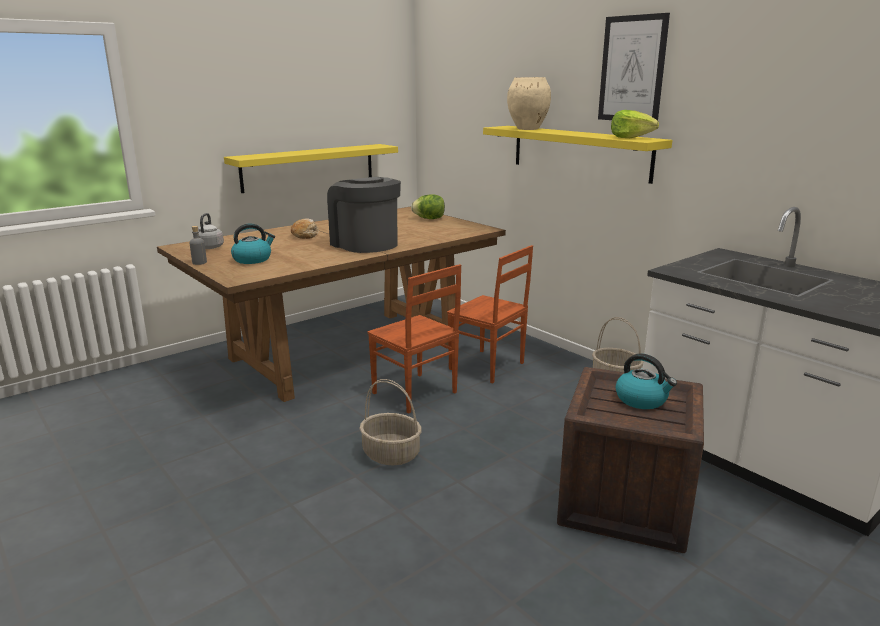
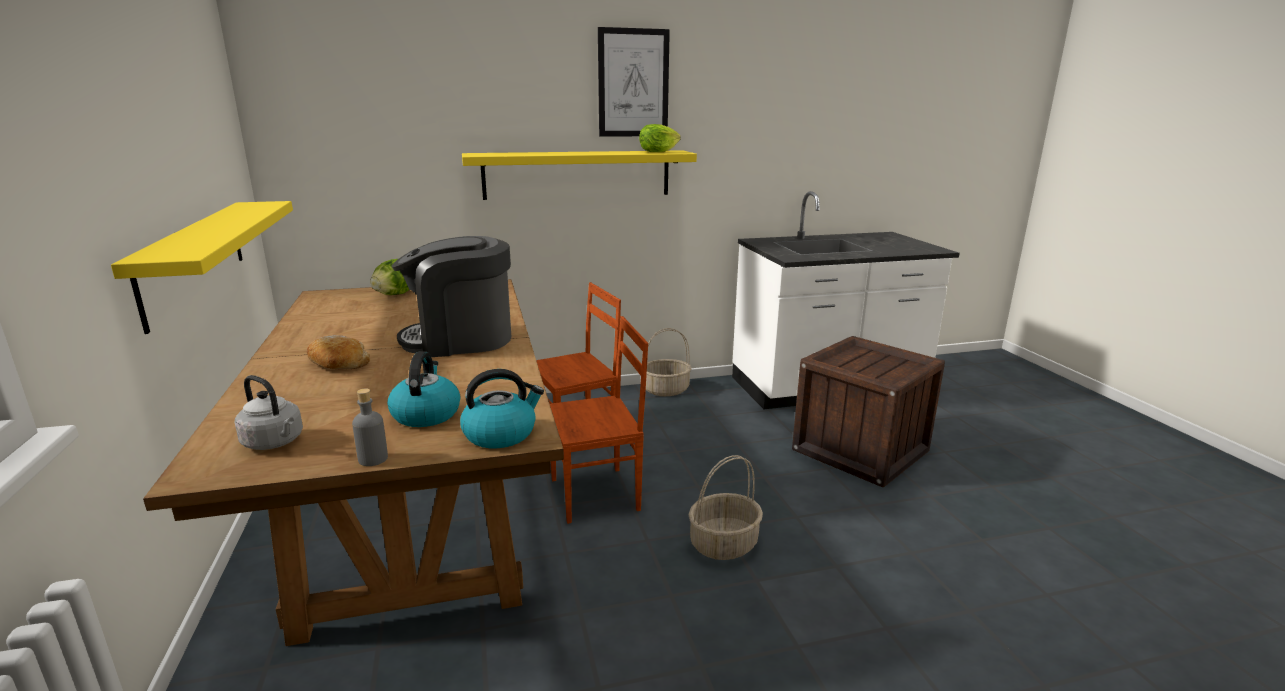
camera: 65 degrees left, 0 degrees up
beige vase [507,77,551,130] -> none
kettle [616,354,677,409] -> kettle moved to [460,369,544,448]

